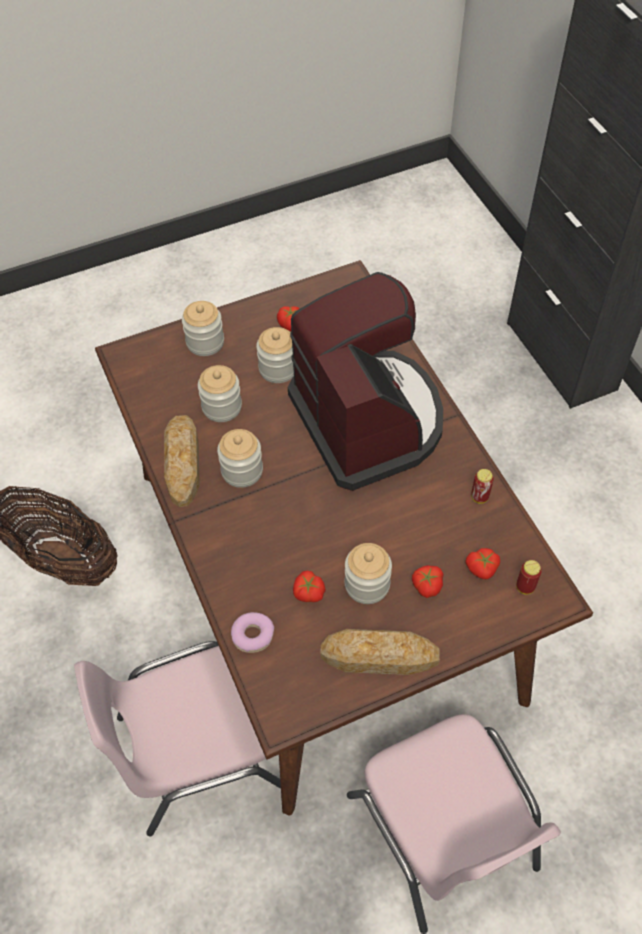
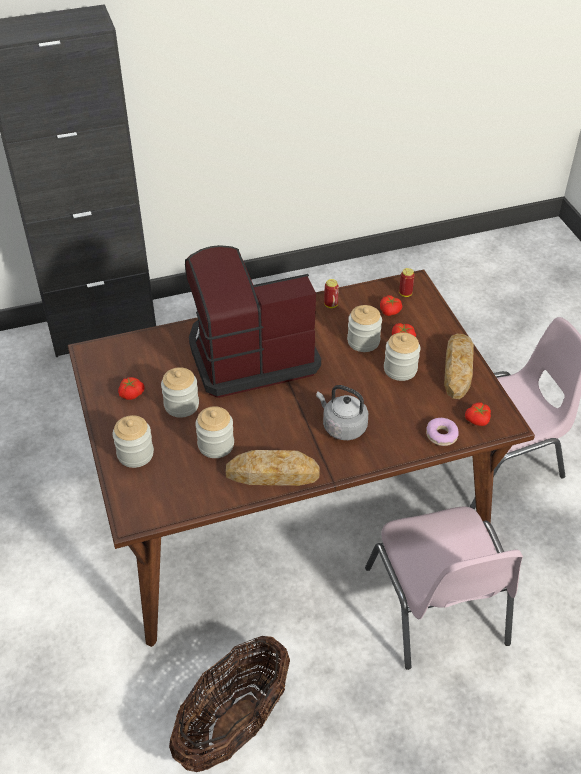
camera: 85 degrees left, 10 degrees down
jar [217,429,263,488] -> jar moved to [347,305,382,352]
tomato [293,571,326,602] -> tomato moved to [465,403,491,426]
none -> grey kettle [316,385,368,440]

